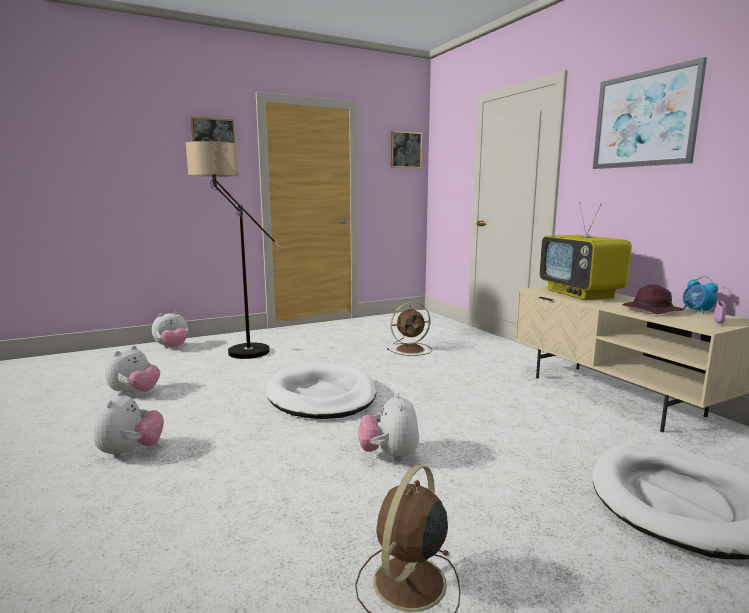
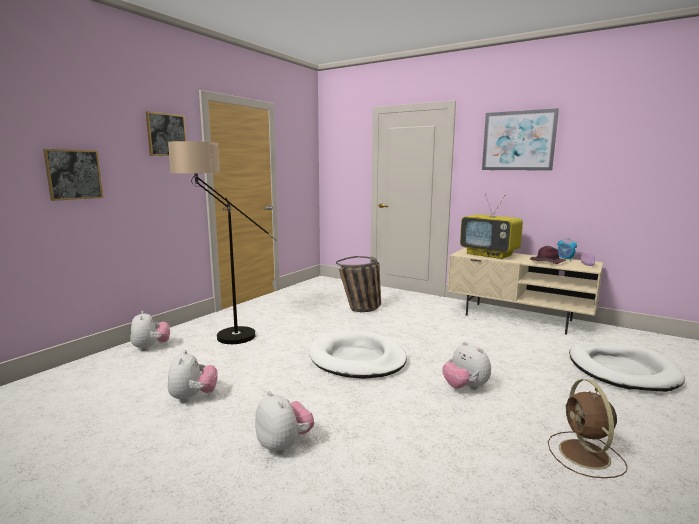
camera: 30 degrees left, 0 degrees up
plush toy [152,311,188,348] -> plush toy turned 45 degrees counterclockwise [130,311,170,351]
brown fan [387,302,432,356] -> basket [336,256,381,312]
picture [391,131,422,168] -> picture moved to [43,149,103,201]

